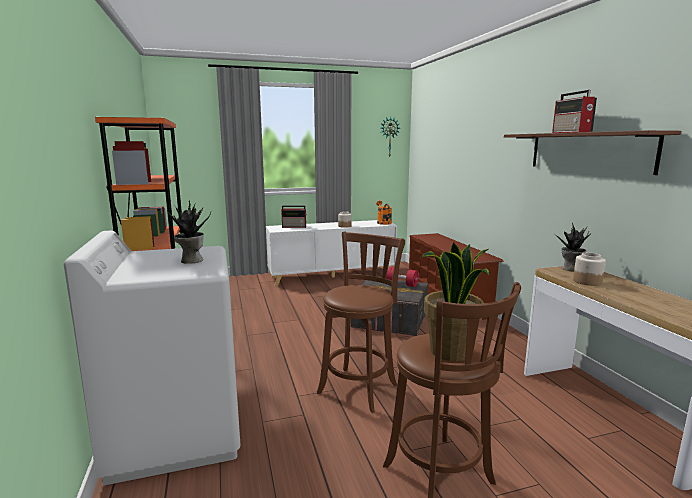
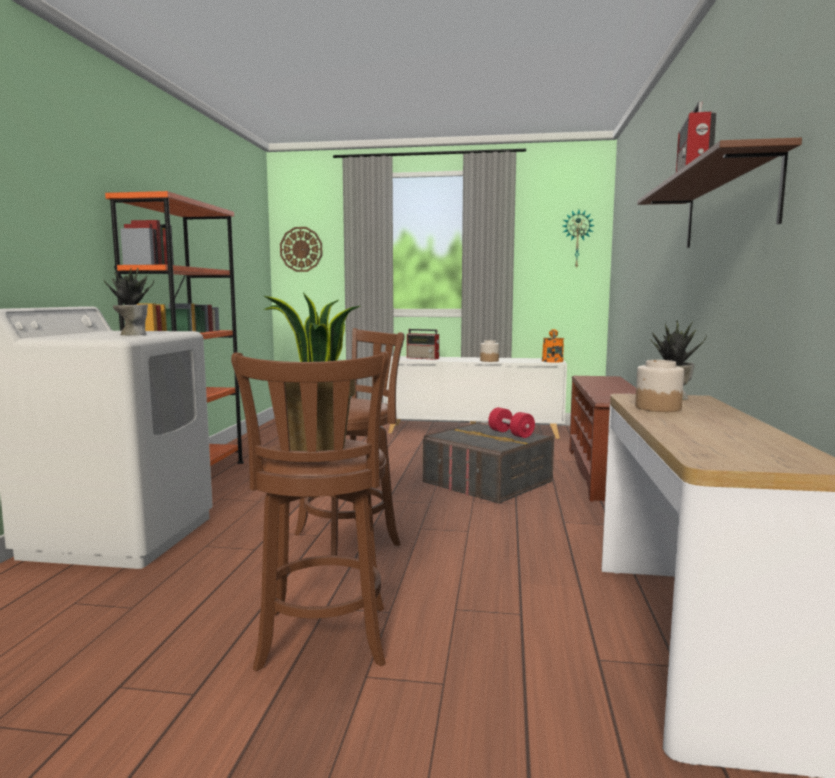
camera: 25 degrees right, 5 degrees down
none -> wall clock [280,227,322,272]

